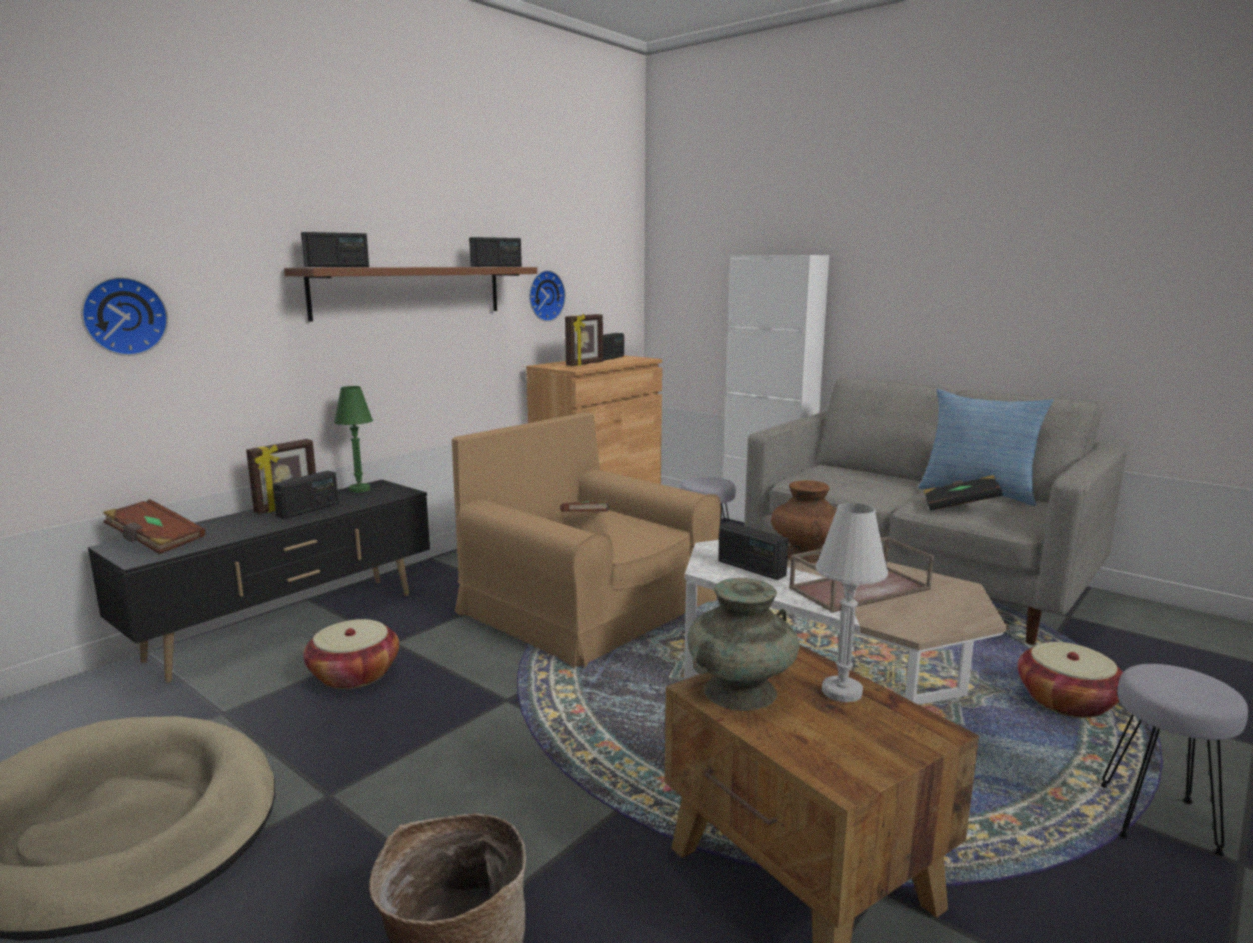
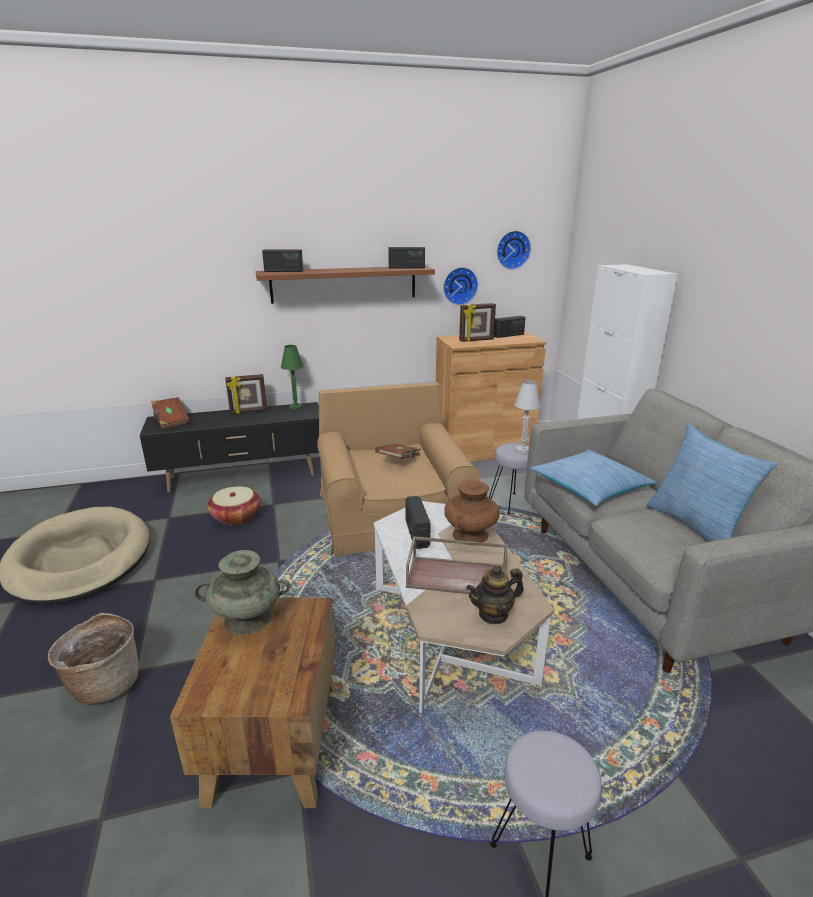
camera: 35 degrees right, 10 degrees up
wall clock [81,277,168,356] -> wall clock moved to [497,231,531,270]
radio [273,470,339,519] -> none
white table lamp [815,503,888,702] -> white table lamp moved to [514,380,541,454]
black book [923,475,1003,511] -> none
basket [1017,642,1123,718] -> none
none -> teapot [466,566,524,624]
none -> pillow [530,449,657,506]

